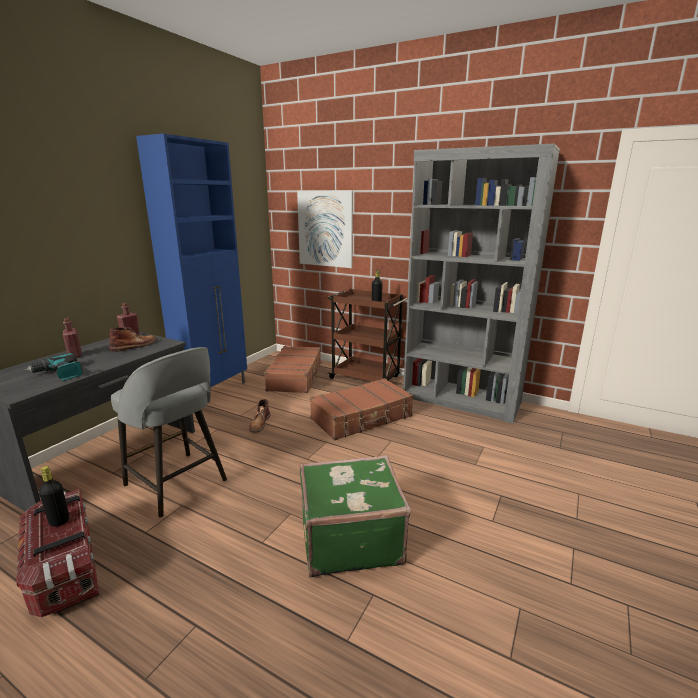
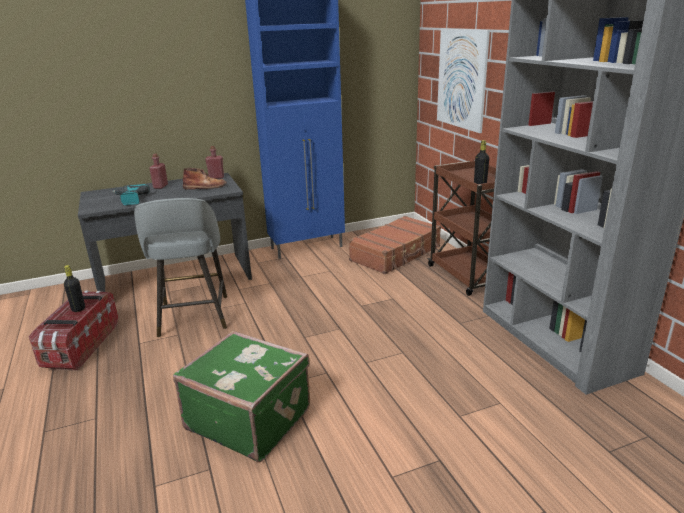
camera: 40 degrees right, 5 degrees up
brown boot [249,399,271,433] -> none
brown suitcase [310,378,413,441] -> none

